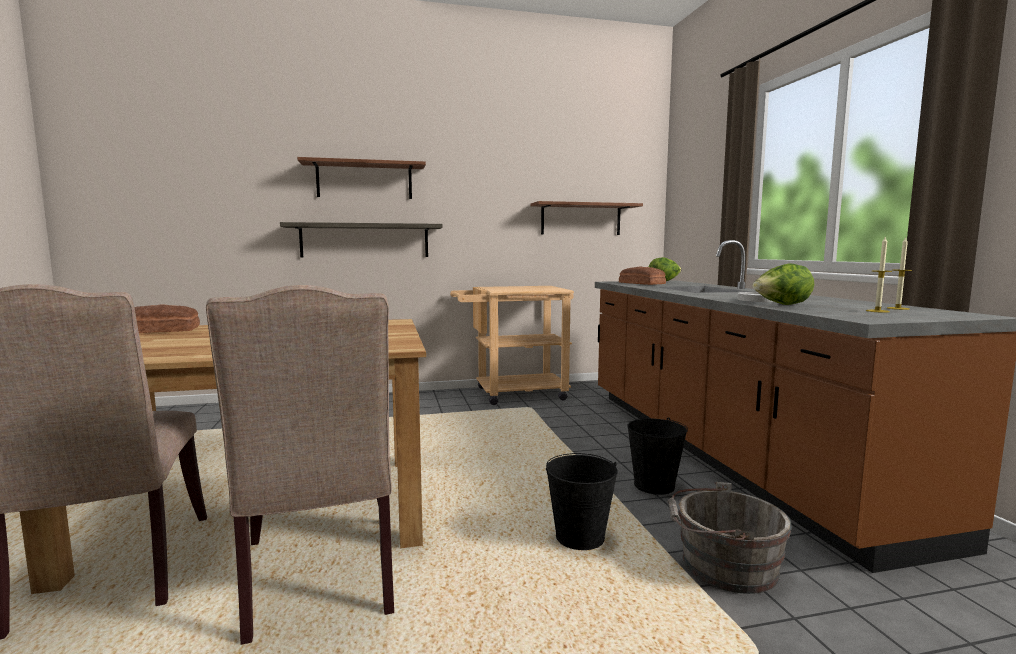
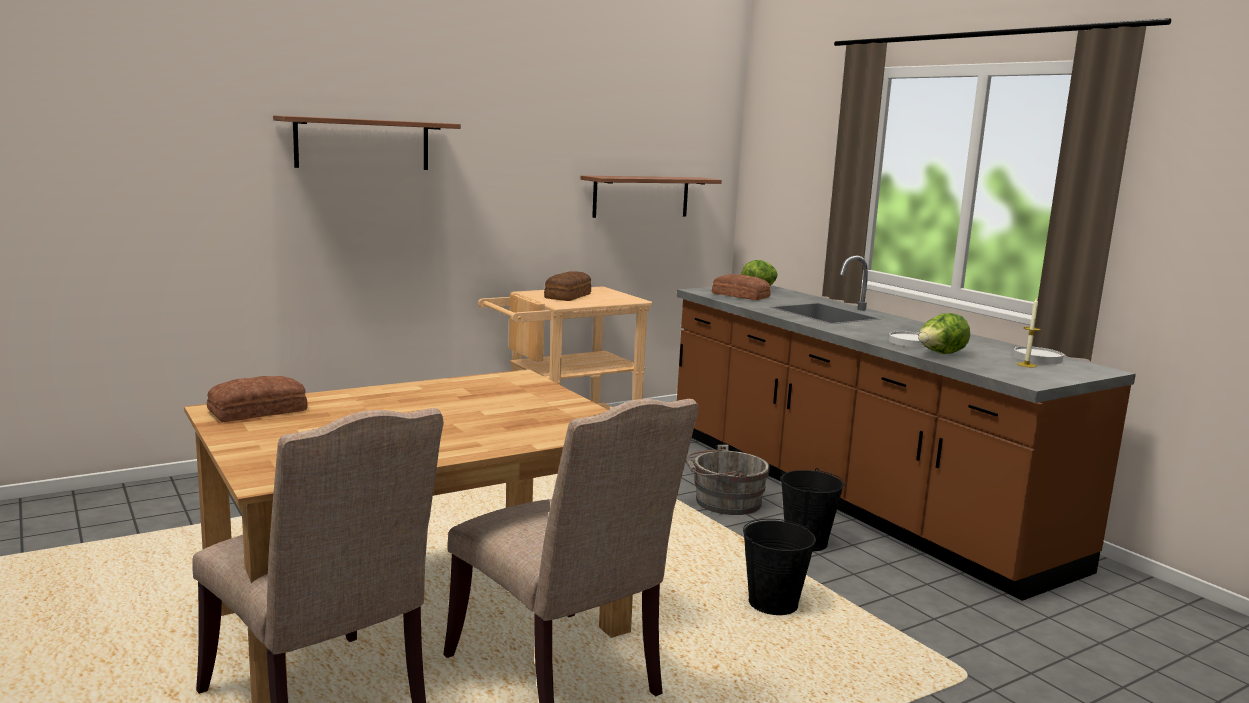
camera: 20 degrees left, 5 degrees up
shelf [280,222,443,257] -> none
grey bucket [668,482,791,594] -> grey bucket moved to [686,445,770,515]
candle [887,237,912,310] -> white plate [1013,346,1064,364]
none -> bread [544,271,591,301]

